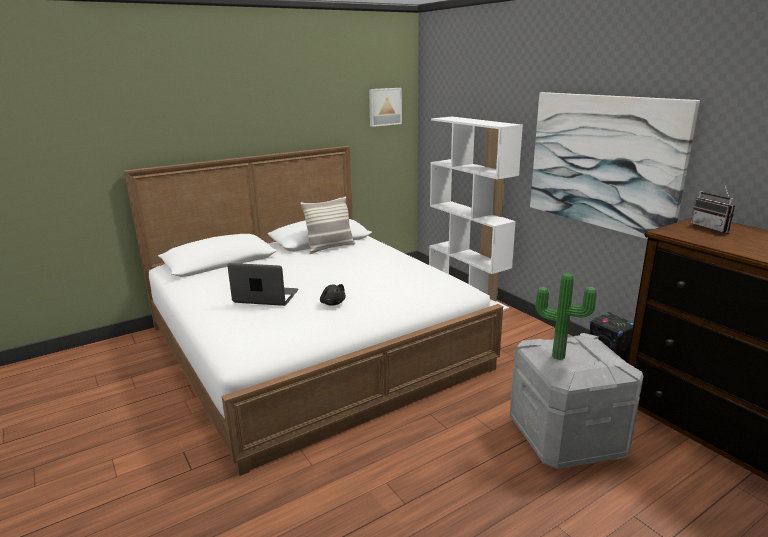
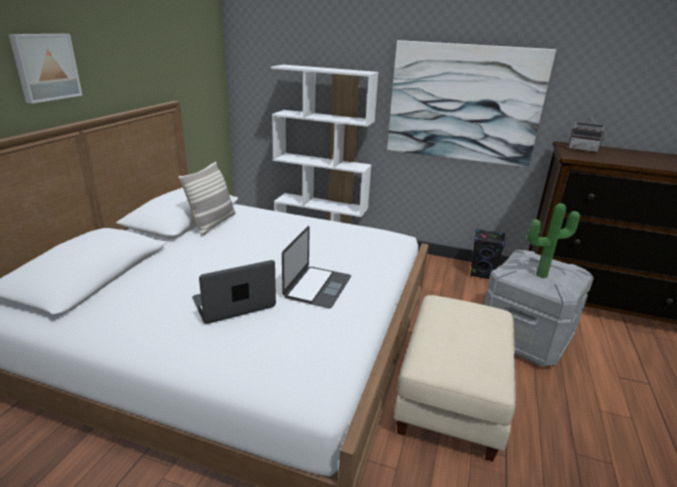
camera: 40 degrees left, 5 degrees up
black plush toy [320,284,346,306] -> laptop [282,226,351,308]
picture [369,88,402,127] -> picture moved to [9,34,82,103]
none -> beige ottoman [394,295,516,462]

